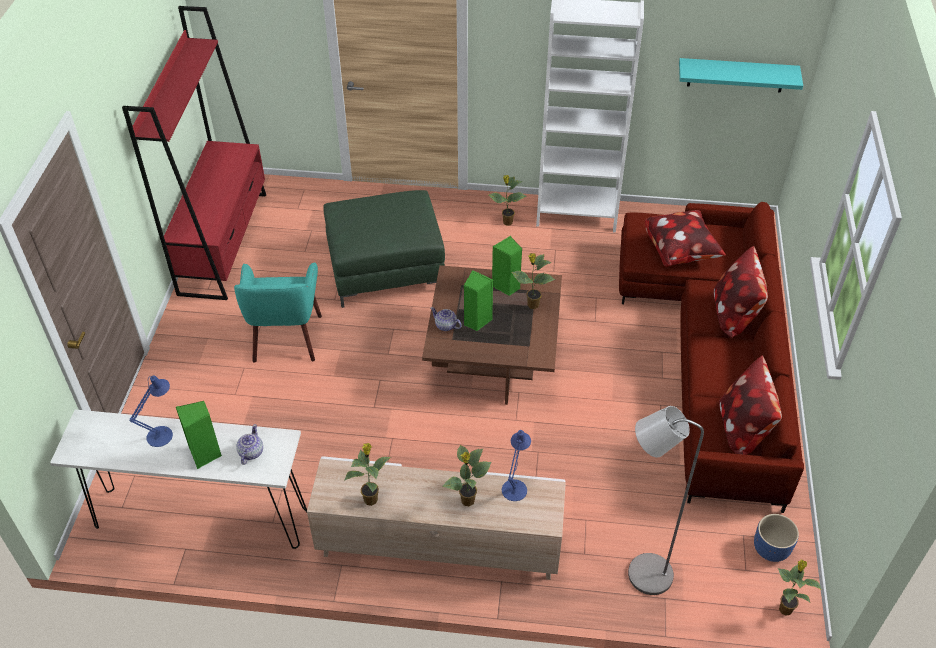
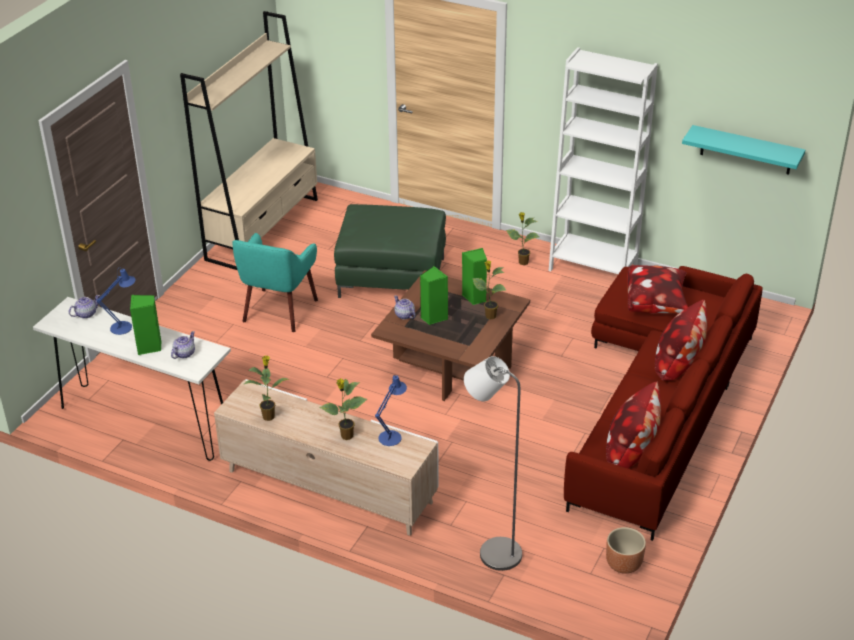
camera: 20 degrees right, 10 degrees down
red bookcase [122,6,266,300] -> beige bookcase [180,11,318,270]
blue planter [754,514,799,562] -> brown planter [606,527,646,574]
potted plant [778,559,822,616] -> none
none -> teapot [69,295,100,319]

